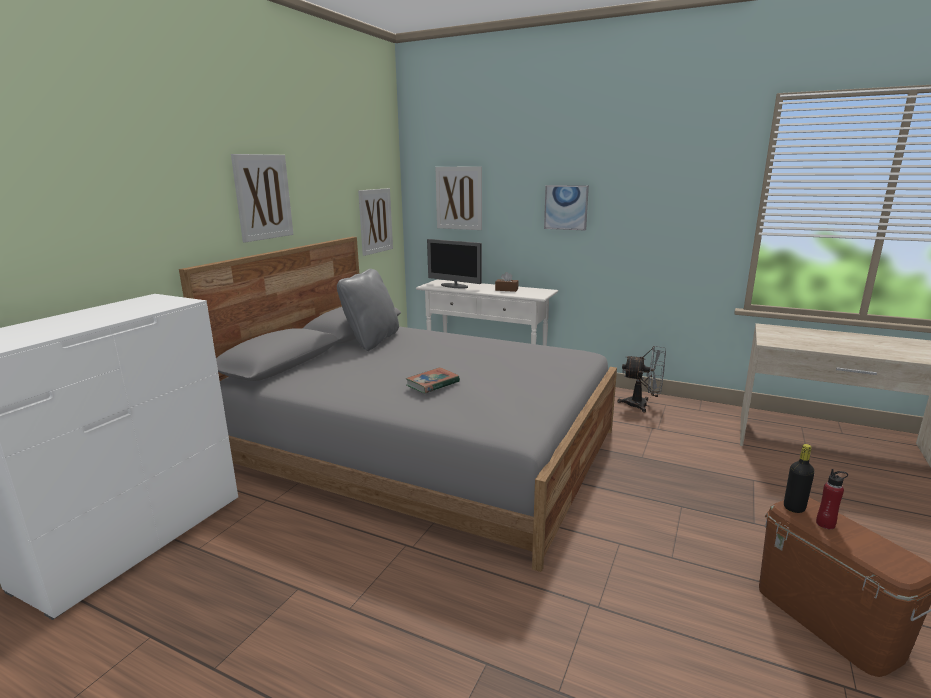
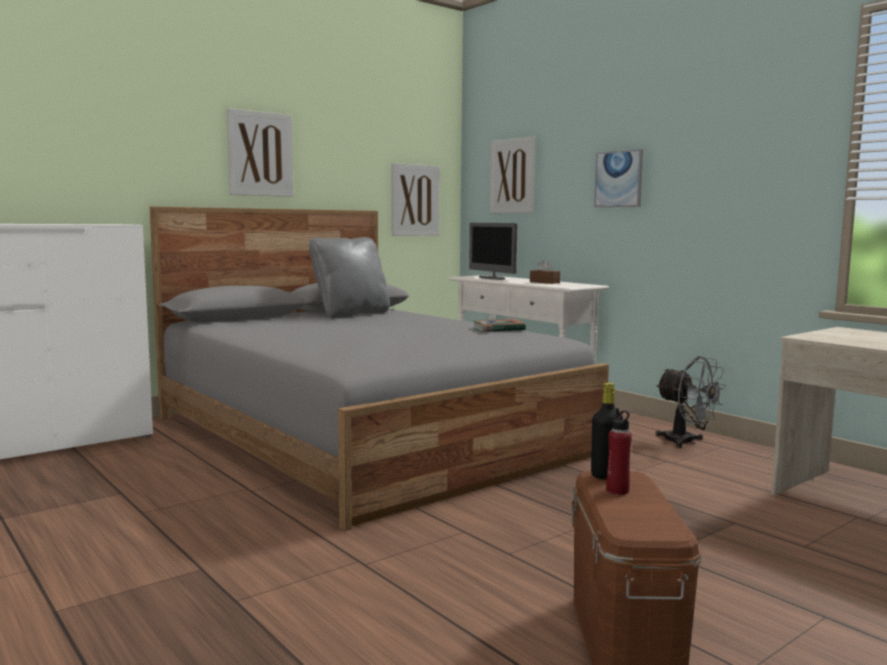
camera: 25 degrees right, 10 degrees down
book [406,367,460,393] -> book moved to [473,319,526,332]

